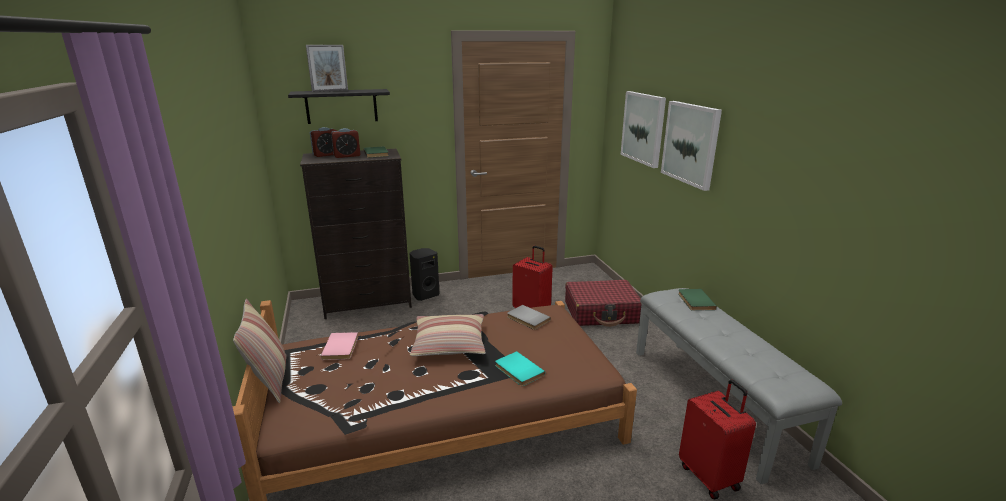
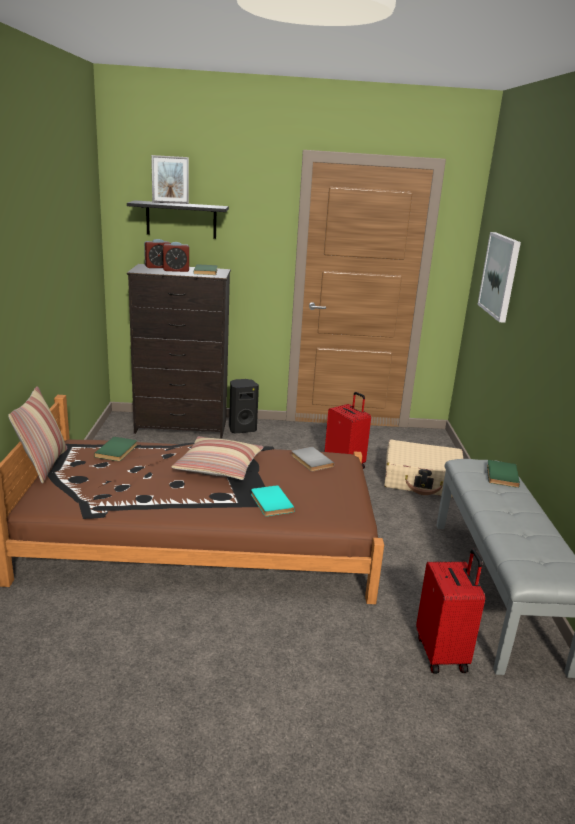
camera: 15 degrees right, 0 degrees up
pink book [321,332,358,360] -> green book [94,437,137,461]
red suitcase [565,280,642,327] -> beige suitcase [384,440,463,498]
picture [661,101,722,191] -> none

